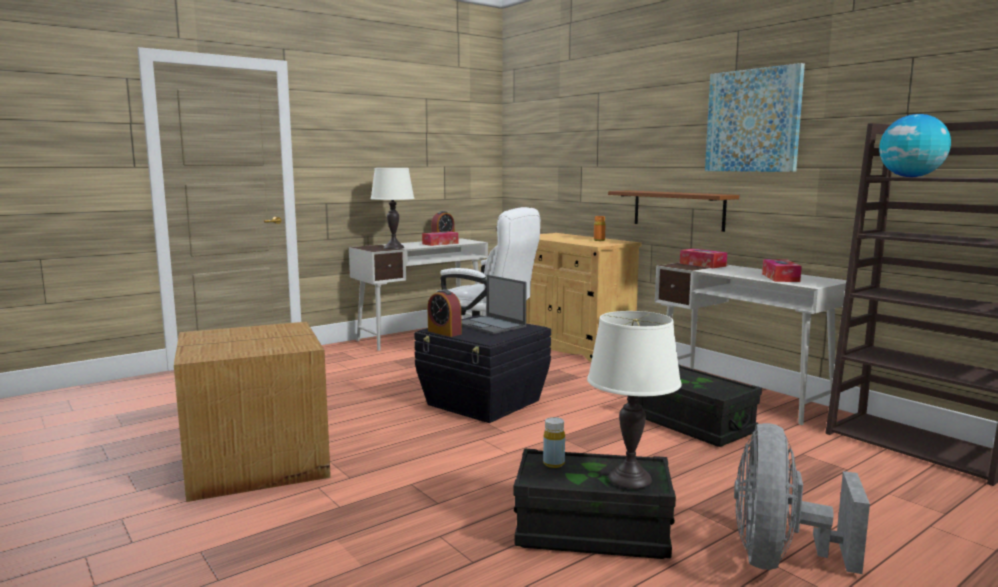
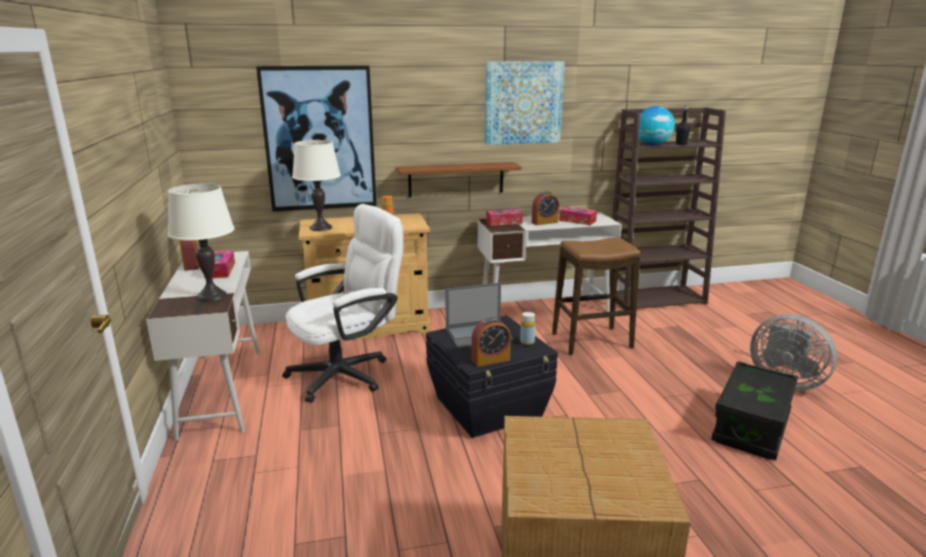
camera: 65 degrees left, 10 degrees up
yellow bottle [543,417,565,468] -> yellow bottle moved to [520,312,535,345]
white table lamp [587,311,682,488] -> white table lamp moved to [292,140,341,231]
black storage box [638,364,762,447] -> stool [552,237,640,355]
none -> picture [256,65,377,211]
none -> alarm clock [532,191,559,225]
none -> black bottle [676,105,690,145]

